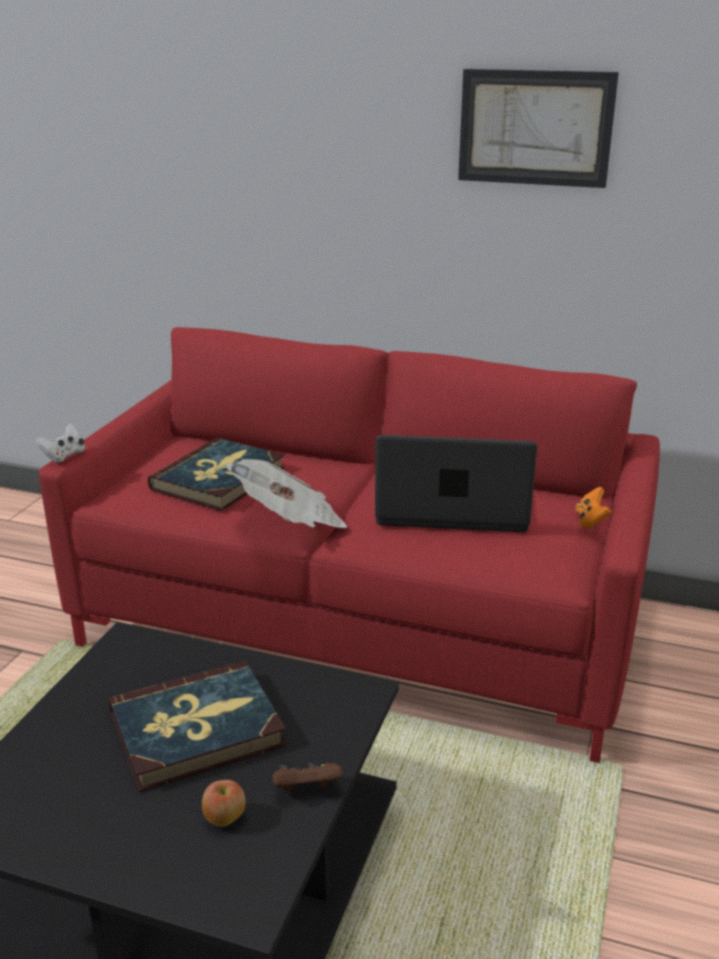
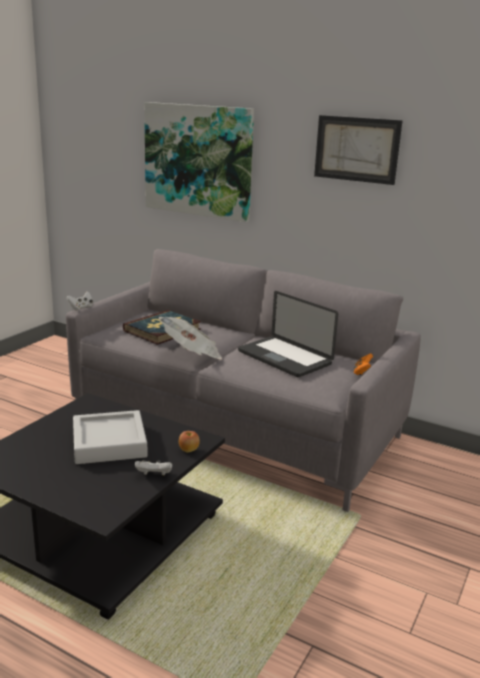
camera: 10 degrees right, 5 degrees down
red sofa [39,327,660,763] -> grey sofa [66,249,421,512]
book [109,661,287,792] -> grey tray [73,410,148,464]
apple [202,780,246,827] -> apple moved to [179,431,200,452]
brown game controller [272,763,342,792] -> white game controller [135,460,172,475]
laptop [375,435,537,532] -> laptop turned 150 degrees counterclockwise [238,291,338,377]
none -> picture [144,102,254,222]

